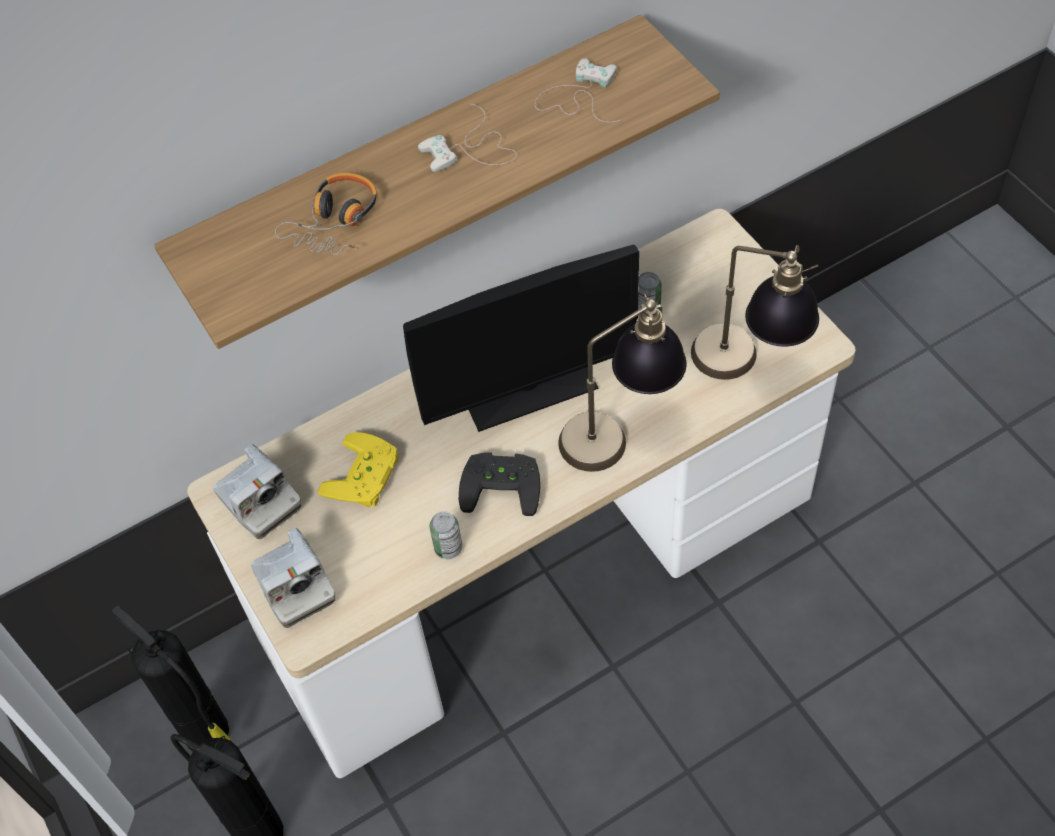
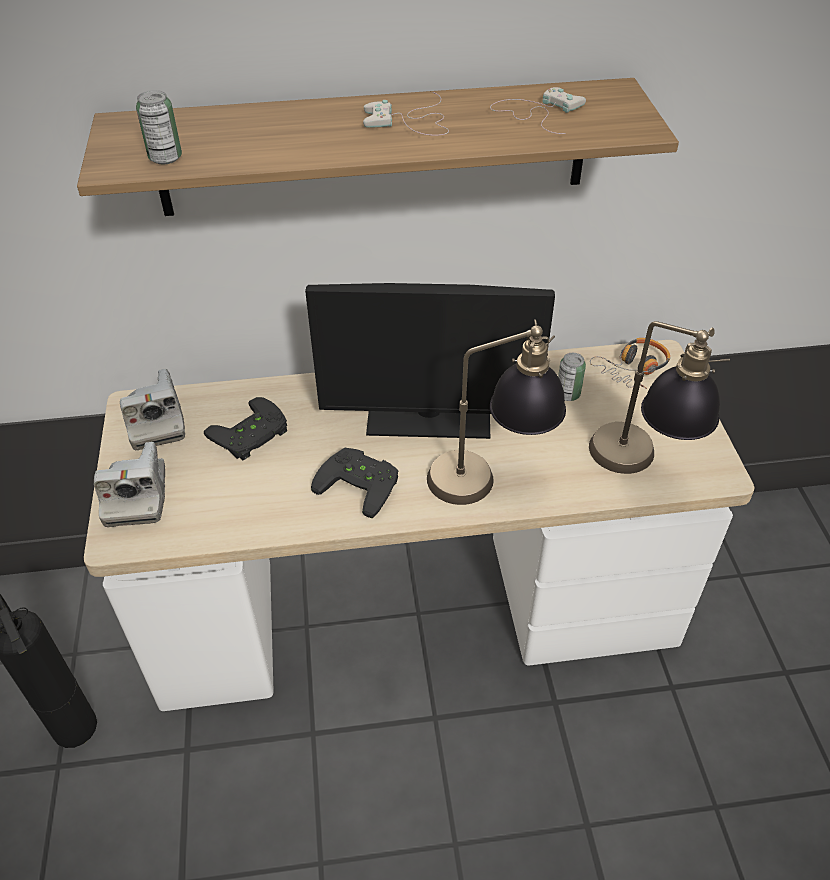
camera: 20 degrees right, 10 degrees down
fire extinguisher [111,605,231,751] -> none
headphones [275,173,377,255] -> headphones moved to [590,338,670,389]
yellow game controller [318,432,399,507] -> black game controller [204,397,287,460]
can [429,511,462,559] -> can moved to [136,90,182,164]

